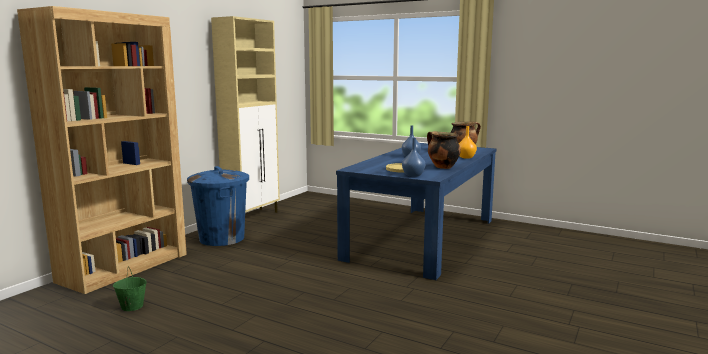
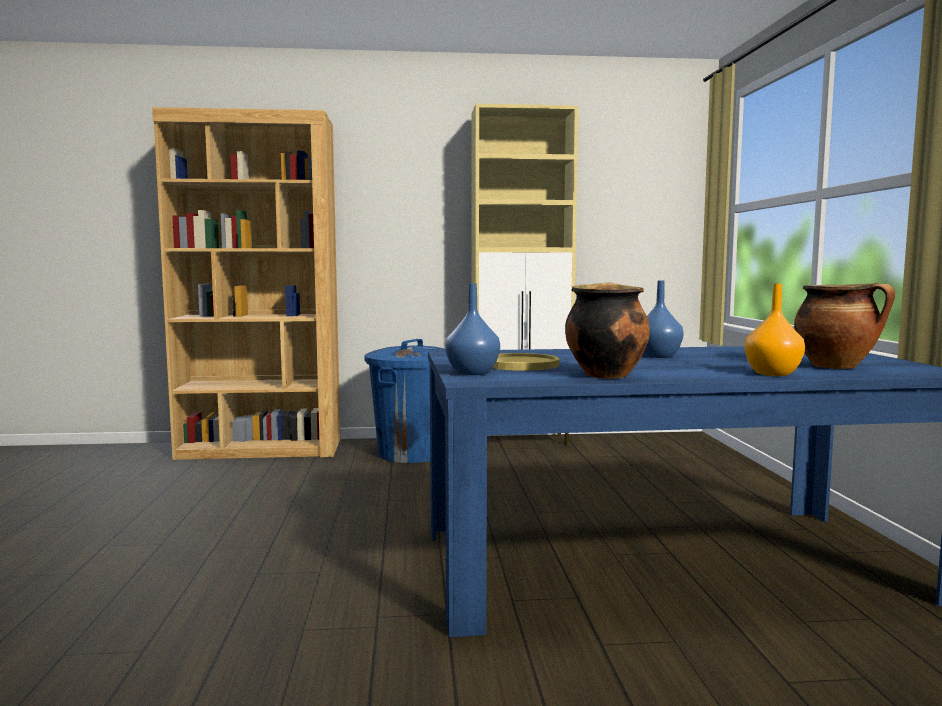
camera: 55 degrees right, 5 degrees down
green bucket [113,266,147,311] -> none

